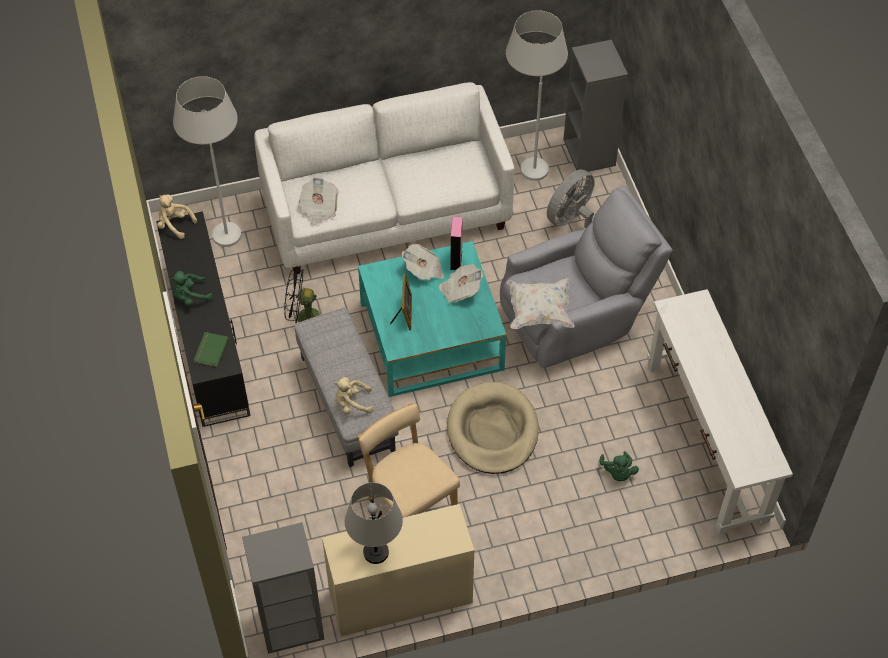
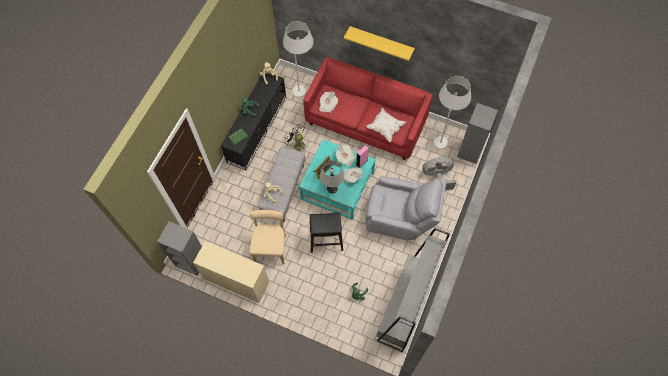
camera: 40 degrees right, 10 degrees up
white sofa [254,82,515,274] -> red sofa [303,57,433,160]
grey table lamp [345,483,403,564] -> grey table lamp moved to [320,160,344,193]
beige dog bed [447,382,539,474] -> black stool [310,212,343,253]
white pillow [507,278,575,329] -> white pillow moved to [366,108,406,142]
white console table [647,289,793,534] -> grey bookcase [377,228,450,352]
none -> yellow shelf [344,26,415,61]

